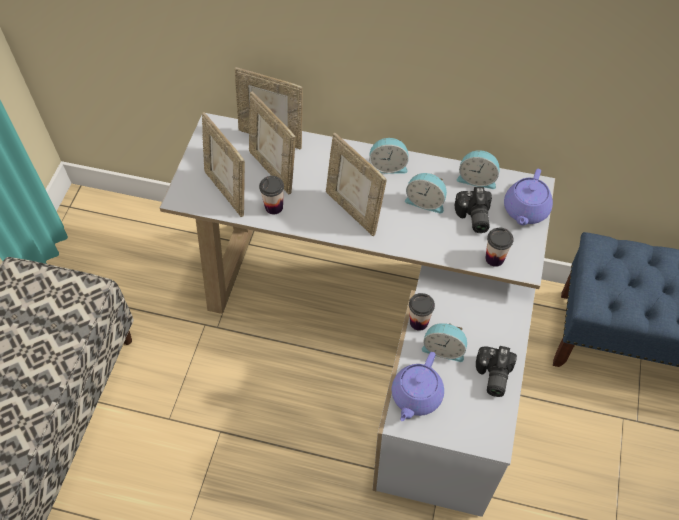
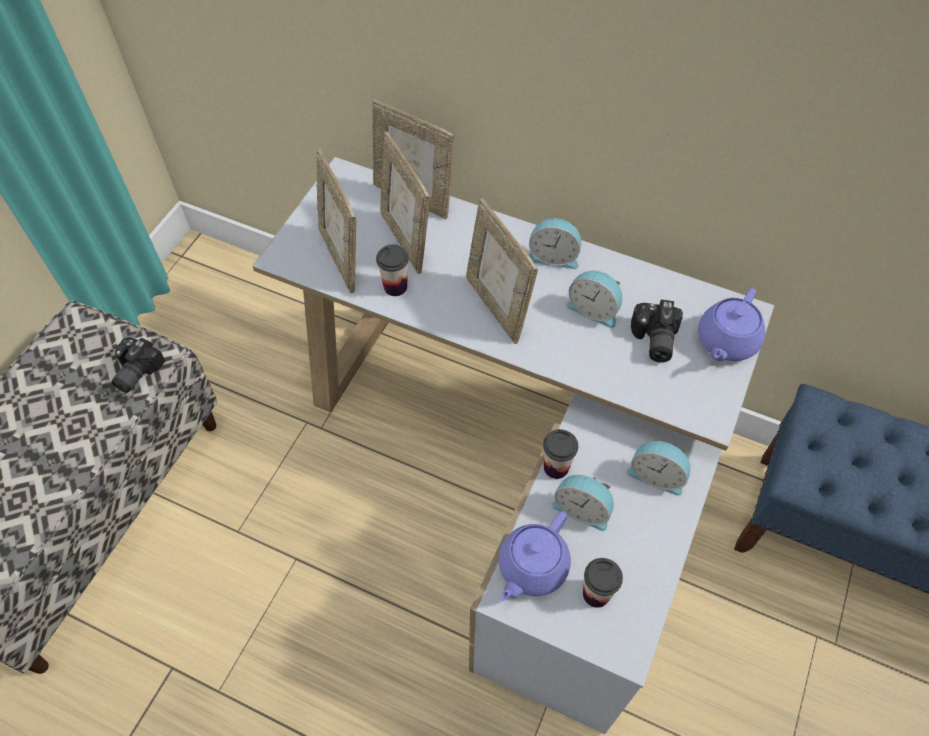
camera: 10 degrees right, 0 degrees up
alarm clock [457,150,500,189] -> alarm clock moved to [627,441,690,496]
camera [476,346,517,397] -> camera moved to [111,337,165,393]
cup [485,228,514,267] -> cup moved to [583,558,623,608]

